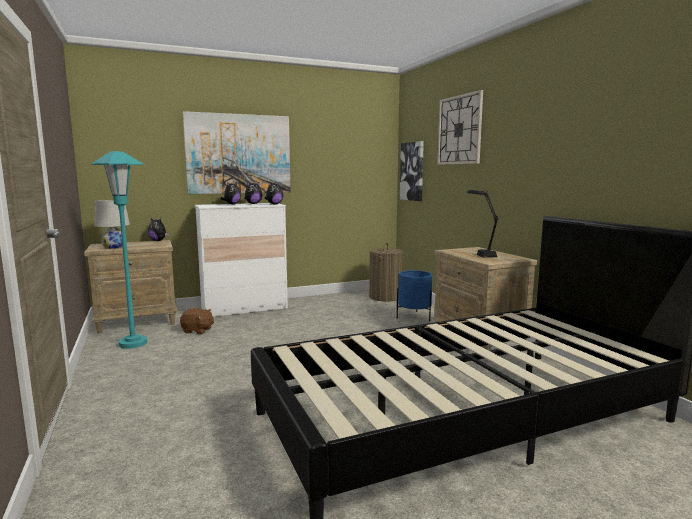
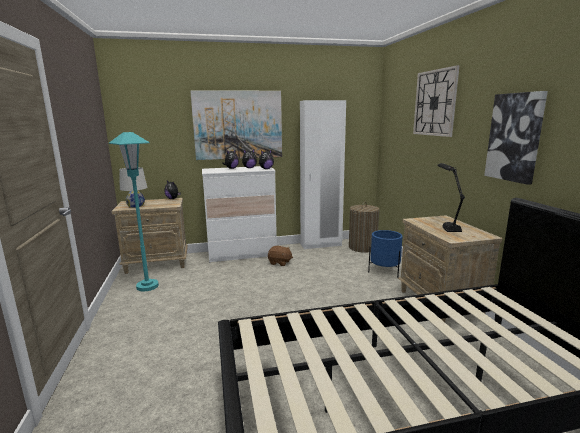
camera: 10 degrees right, 5 degrees up
brown plush toy [180,308,214,334] -> brown plush toy moved to [268,246,293,266]
picture [400,141,424,201] -> picture moved to [484,91,548,185]
none -> white wardrobe [300,100,346,249]

